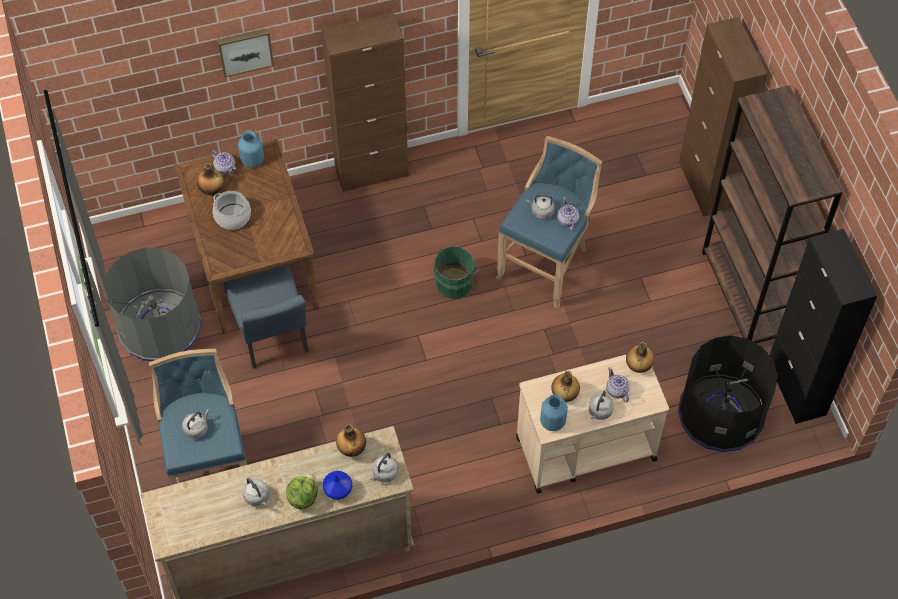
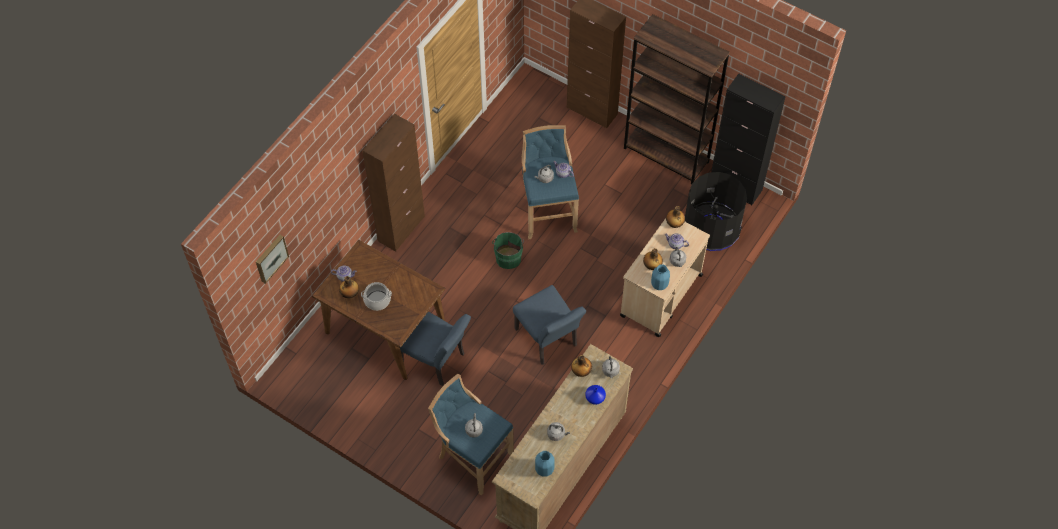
camera: 40 degrees left, 0 degrees up
grey trash can [106,248,202,361] -> none
picture [217,29,274,77] -> picture moved to [256,235,289,284]
blue vase [238,130,264,168] -> blue vase moved to [535,451,555,477]
lettuce [286,474,318,510] -> none
none -> blue chair [513,285,586,365]

